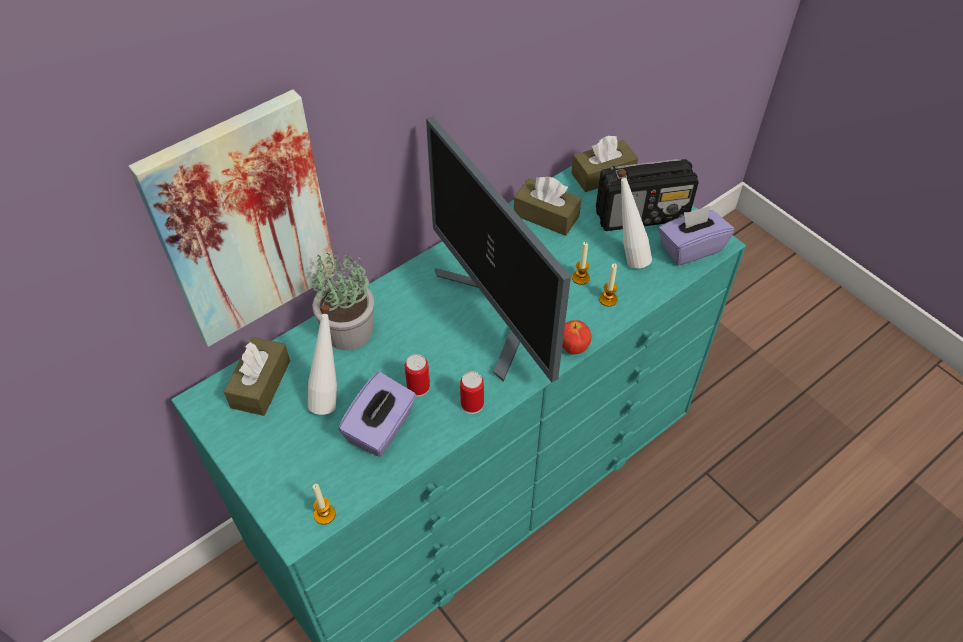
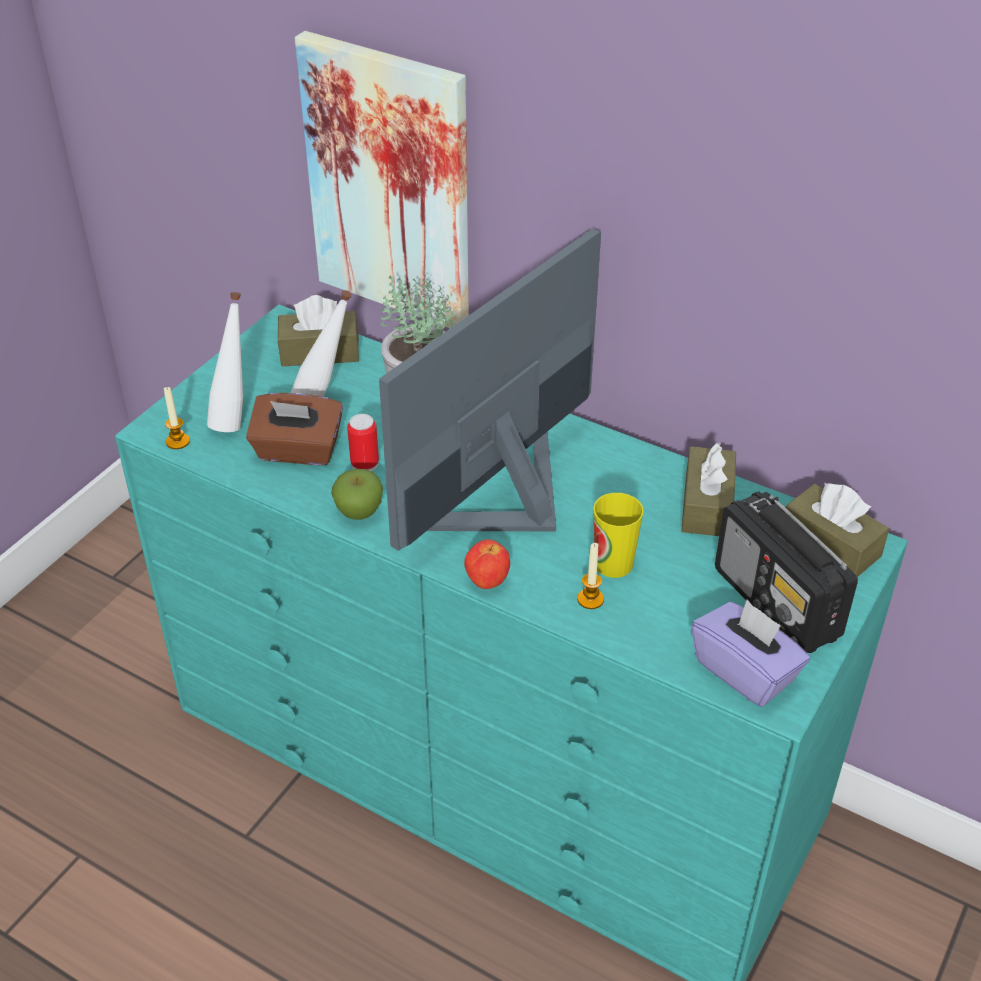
camera: 70 degrees right, 10 degrees down
purple tissue box [338,372,416,456] -> brown tissue box [246,393,343,465]
can [460,371,484,414] -> apple [331,469,383,520]
candle [572,242,590,285] -> cup [593,493,644,578]
white bottle [618,170,652,269] -> white bottle moved to [207,292,243,432]

